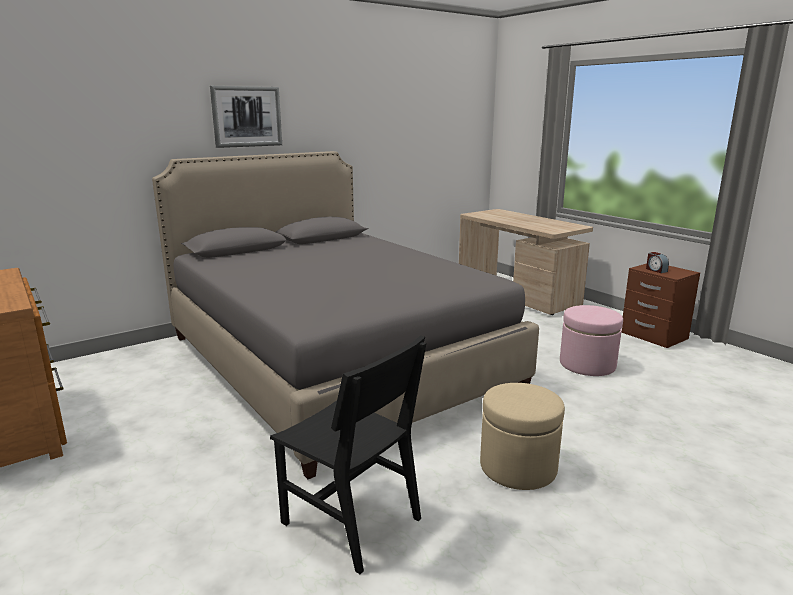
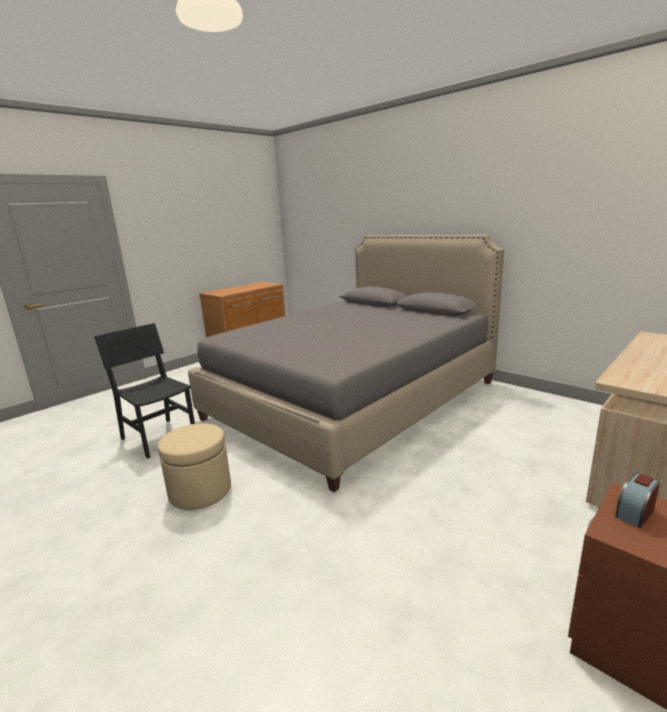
camera: 80 degrees right, 0 degrees up
picture [210,86,282,148] -> none
black chair [270,335,426,574] -> black chair turned 105 degrees clockwise [94,323,195,458]
pink ottoman [560,305,623,376] -> none

